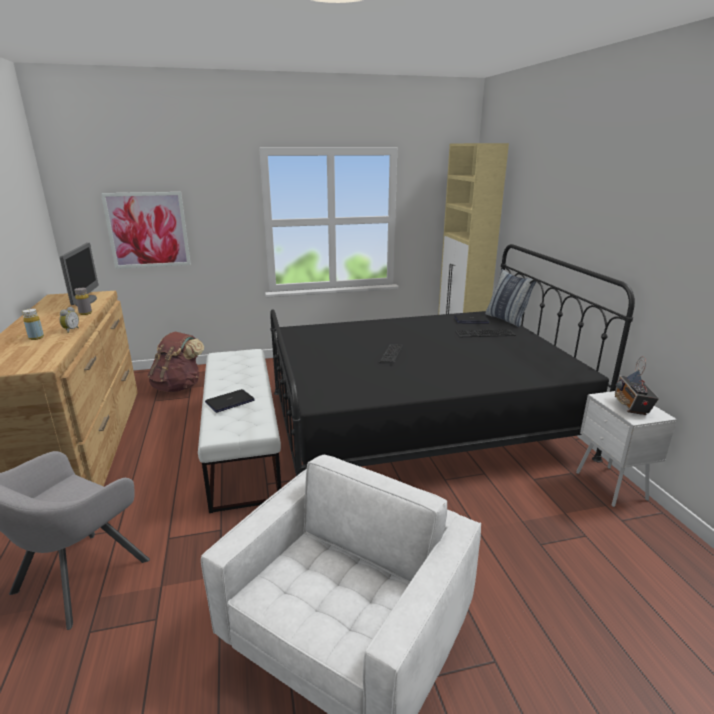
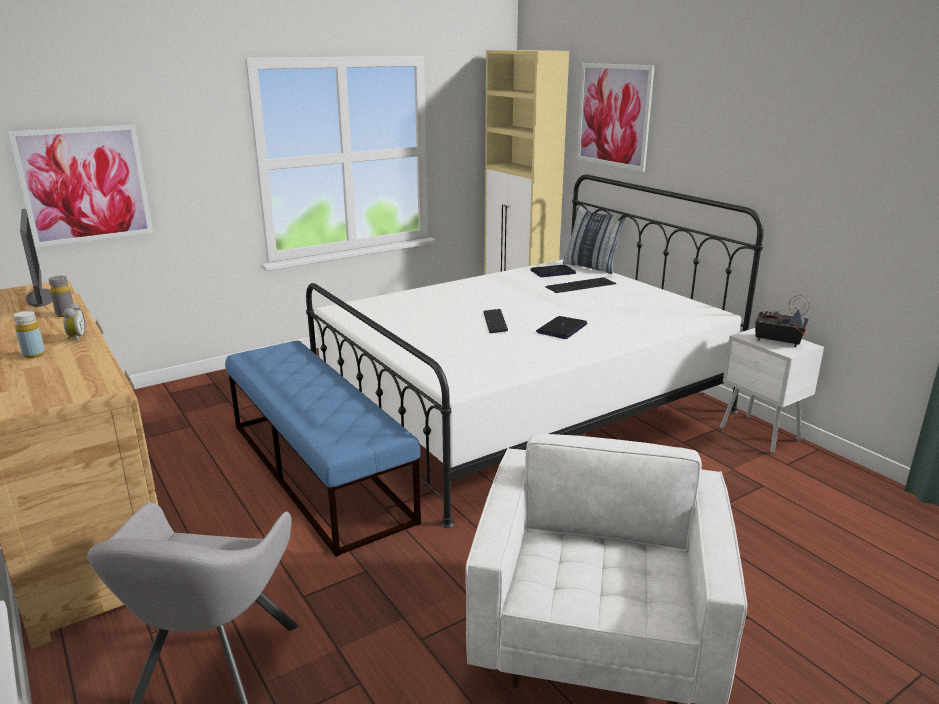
camera: 20 degrees left, 0 degrees up
brown backpack [147,332,204,392] -> none
white bench [198,349,281,513] -> blue bench [225,341,421,557]
laptop [205,389,255,413] -> laptop moved to [536,316,588,339]
black bed [270,244,635,476] -> white bed [306,175,764,528]
radio [615,356,659,415] -> radio turned 135 degrees clockwise [755,295,810,347]
none -> picture [577,63,655,172]

